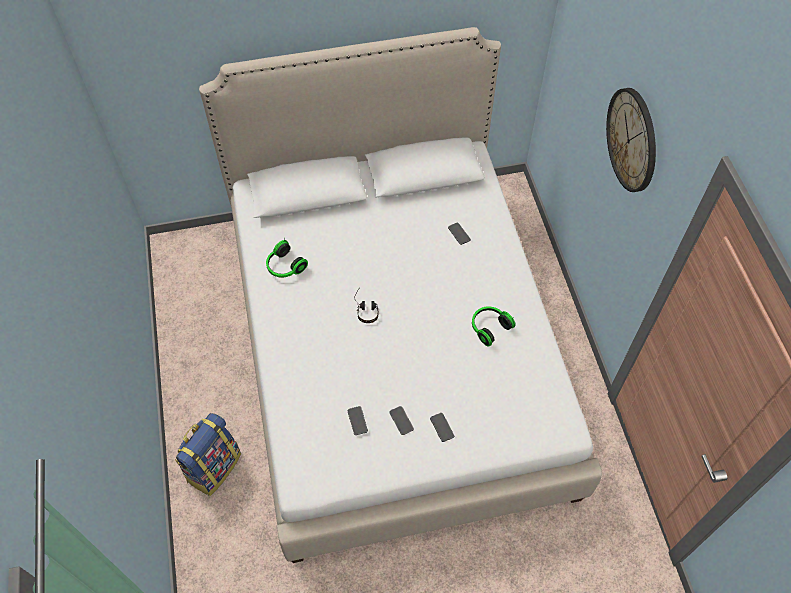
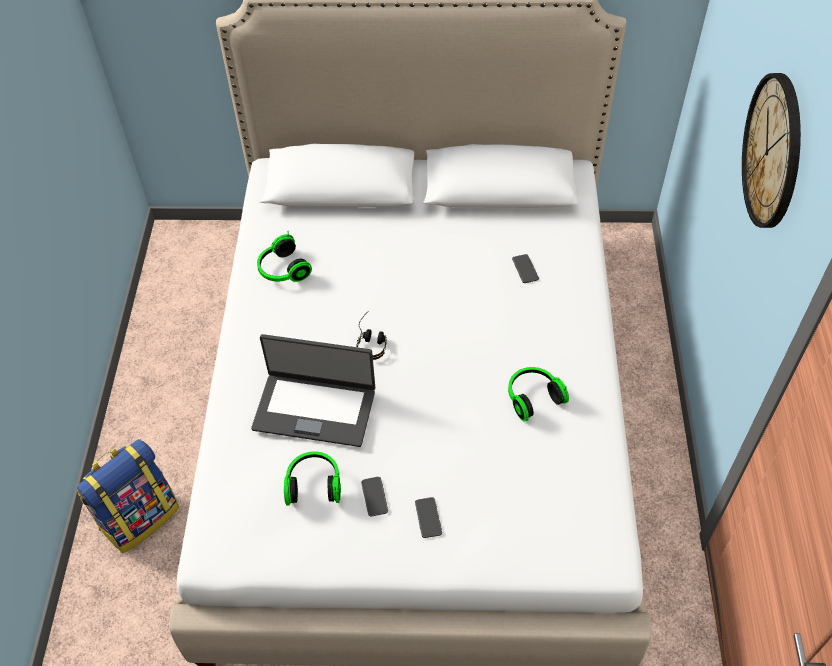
camera: 15 degrees right, 5 degrees down
phone [347,406,368,435] -> headphones [284,451,341,505]
none -> laptop [251,334,375,447]

